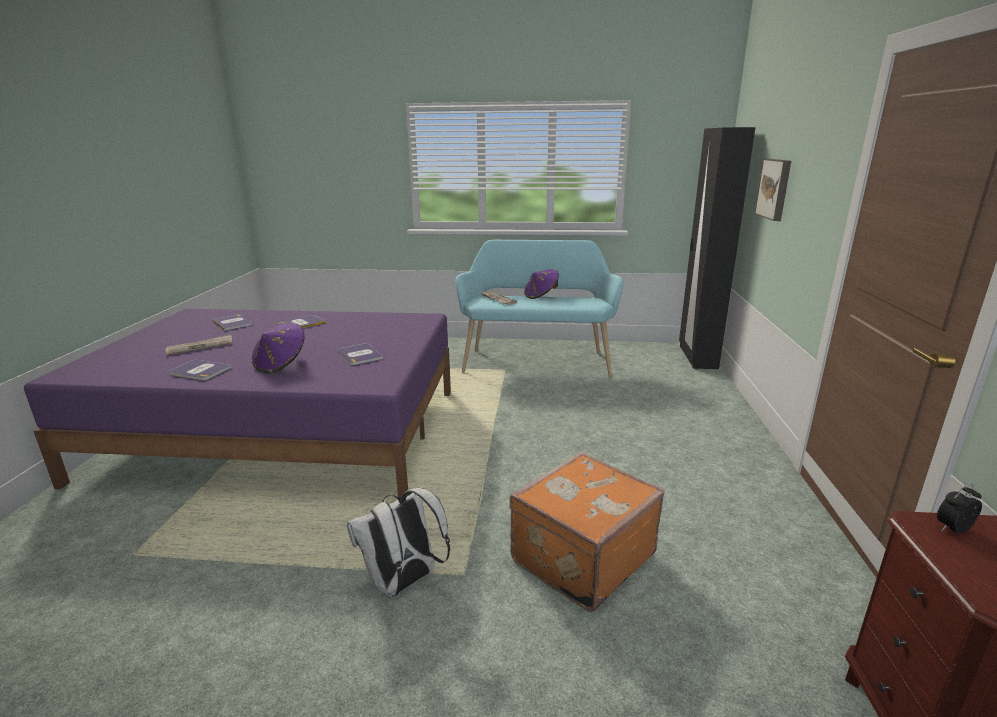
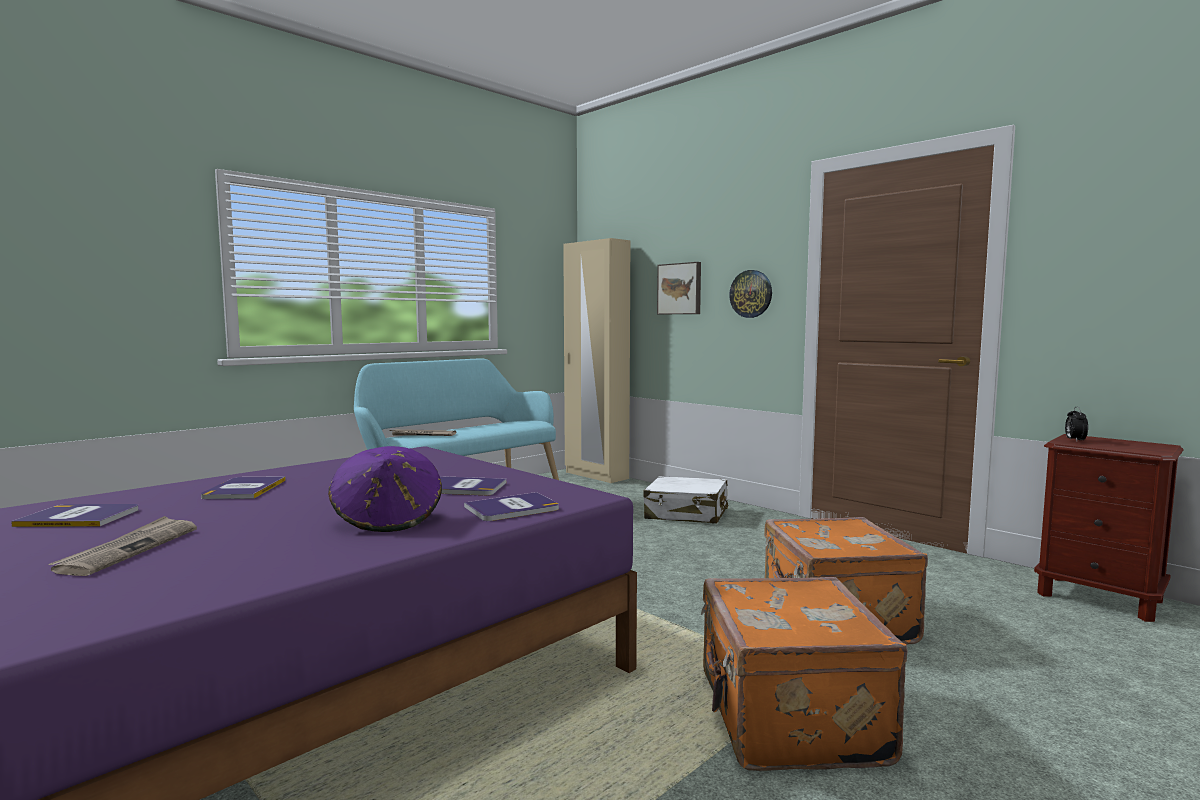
camera: 50 degrees left, 15 degrees down
book [168,359,232,380] -> book moved to [464,492,559,521]
white backpack [347,487,450,596] -> orange suitcase [701,577,908,771]
purple hat [524,269,559,299] -> none
black wardrobe [679,127,756,369] -> beige wardrobe [563,238,630,483]
none -> white suitcase [643,476,728,524]
none -> wall clock [729,270,772,318]

